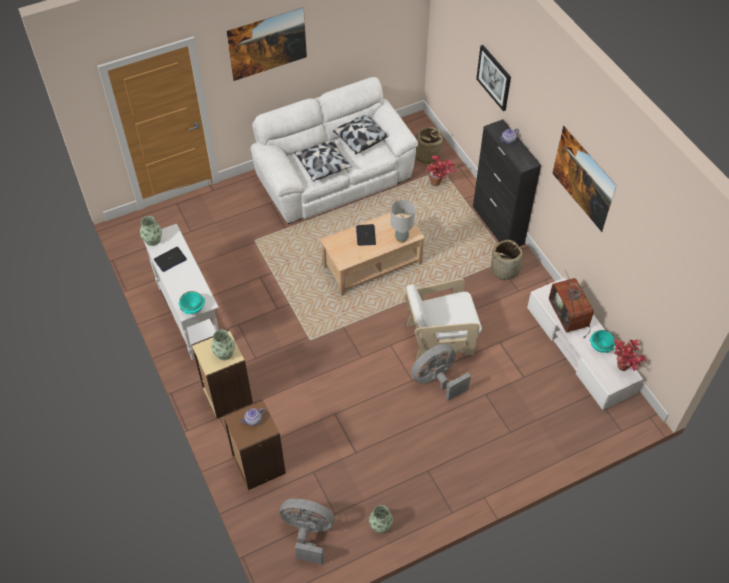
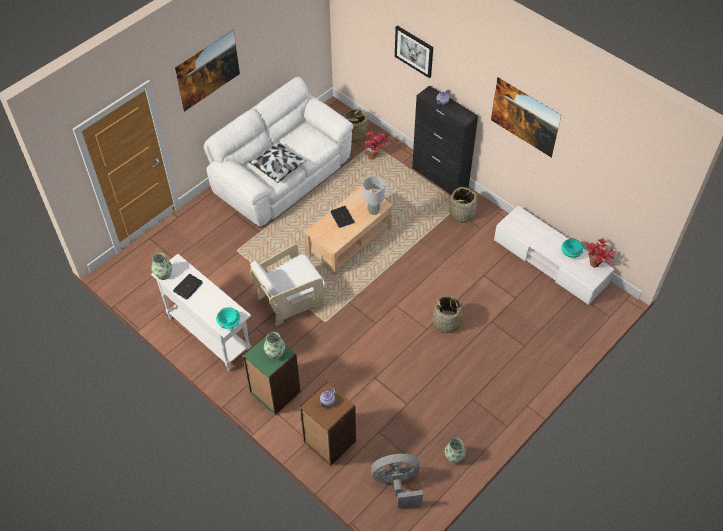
camera: 20 degrees left, 0 degrees up
beige bookcase [191,330,253,419] -> green bookcase [242,332,301,415]
pillow [333,115,389,154] -> none
white armchair [405,279,482,360] -> white armchair moved to [250,244,325,326]
grey fan [411,344,471,401] -> basket [431,295,463,333]
television [549,269,594,339] -> none

